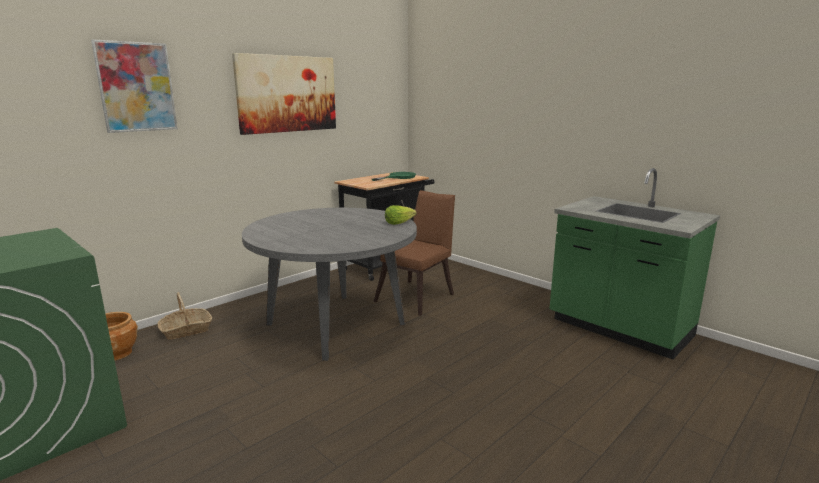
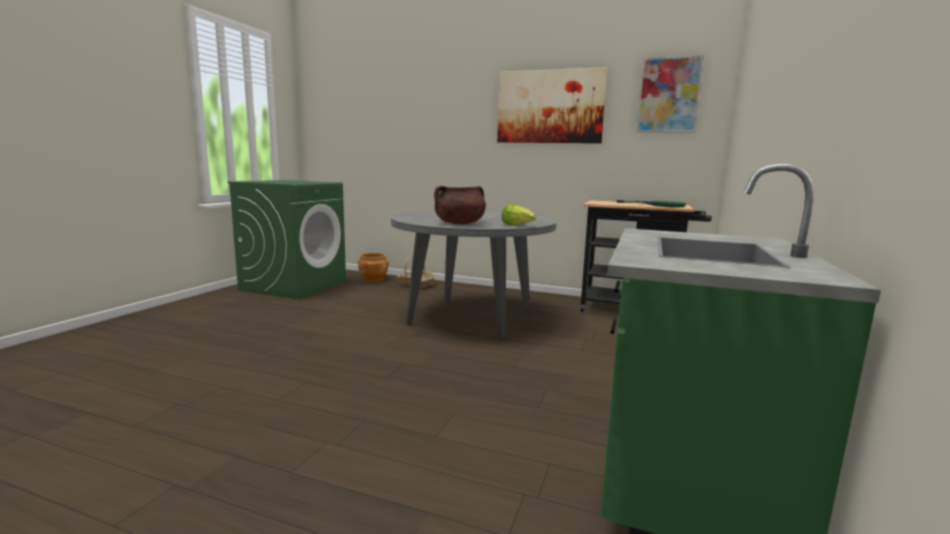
camera: 65 degrees right, 5 degrees down
picture [91,39,178,133] -> picture moved to [636,55,704,133]
brown chair [374,190,455,316] -> none
none -> brown cooking pot [434,186,486,224]

